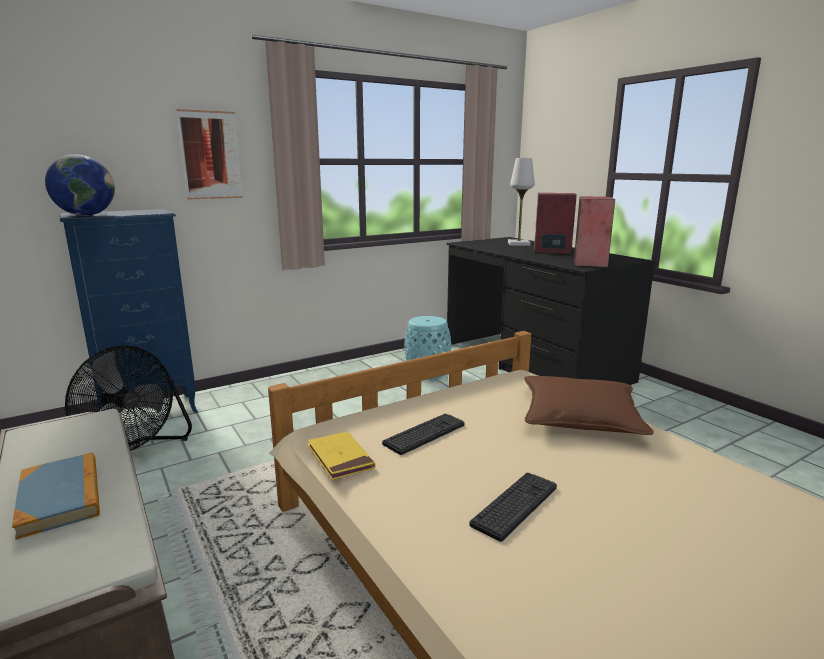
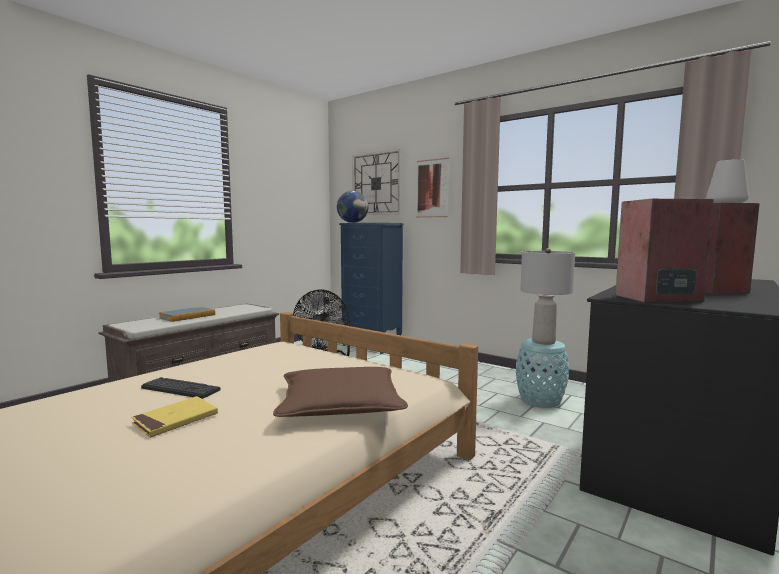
camera: 70 degrees right, 10 degrees down
yellow book [308,432,375,480] -> yellow book moved to [131,396,218,438]
keyboard [382,414,465,455] -> none
none -> wall clock [352,149,402,215]
none -> grey table lamp [520,248,575,345]

